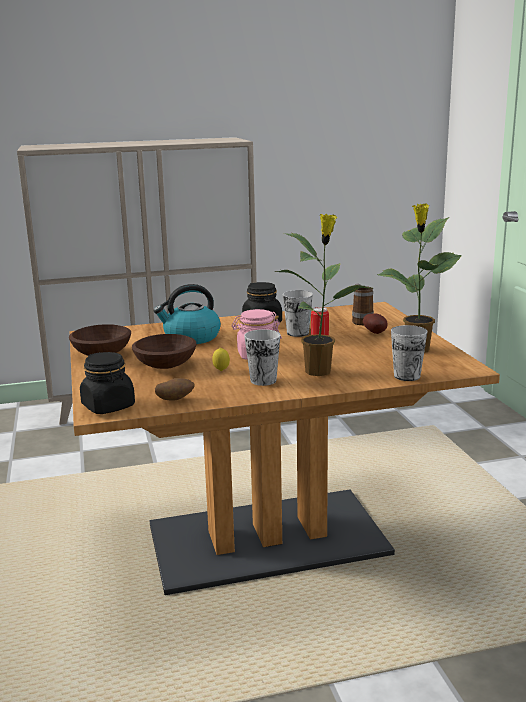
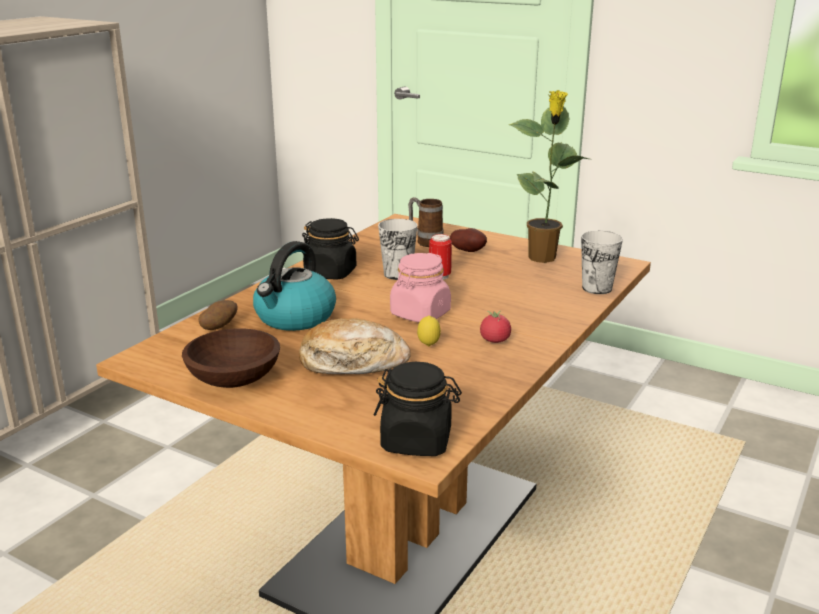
camera: 45 degrees left, 5 degrees up
brown bowl [132,334,197,369] -> bread [299,318,411,374]
potato [155,378,194,401] -> potato moved to [199,300,237,330]
cup [244,329,280,386] -> tomato [480,310,511,343]
potted plant [274,214,369,376] -> none

